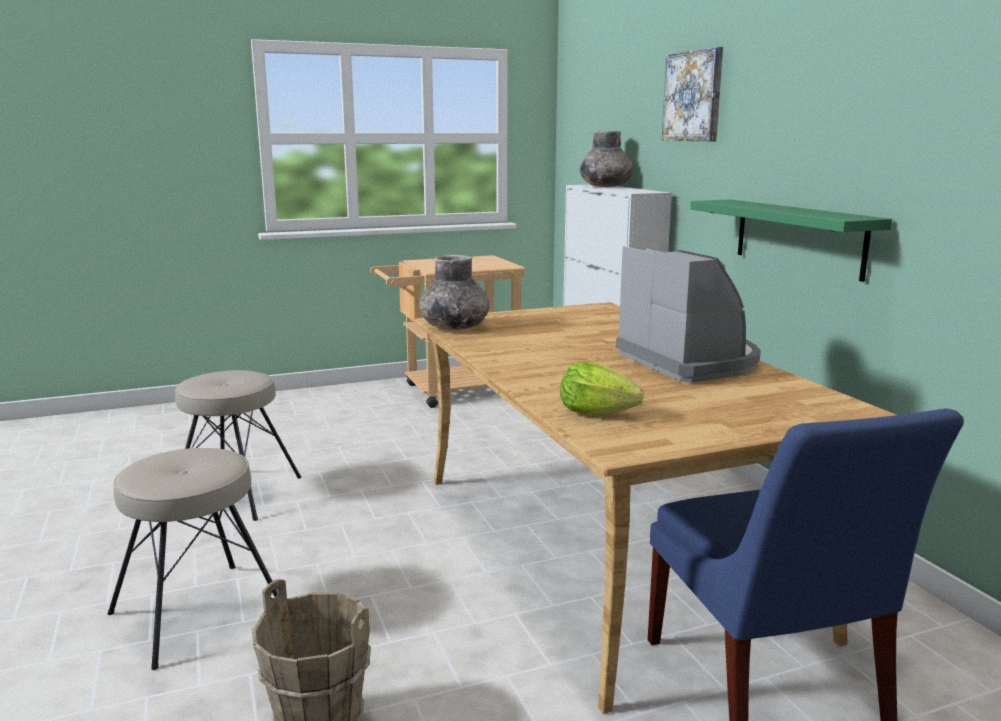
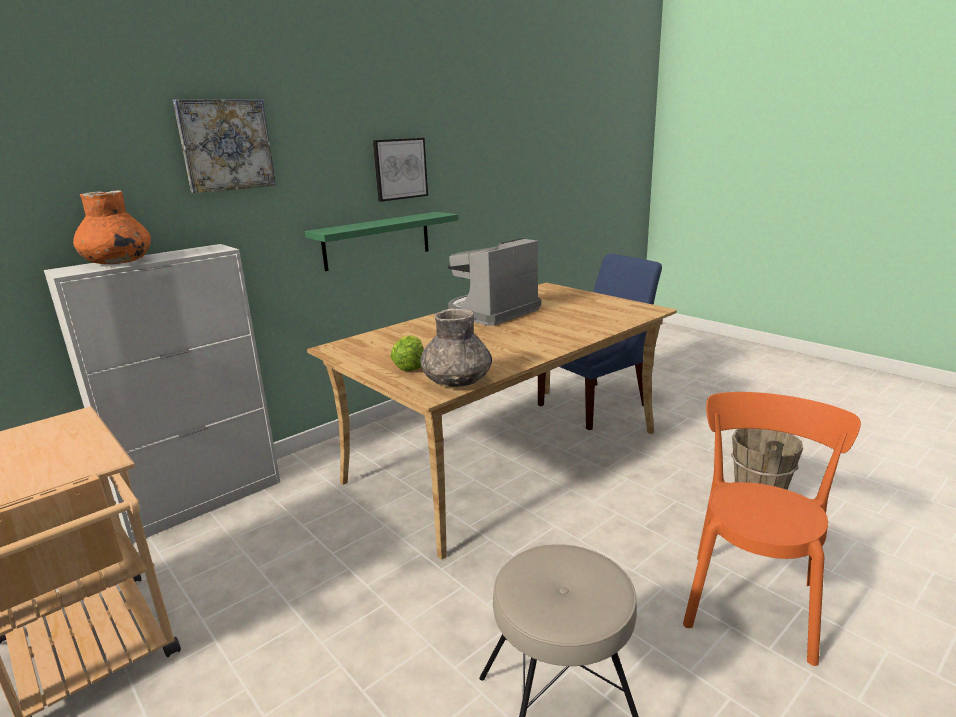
camera: 110 degrees left, 5 degrees up
beige stool [108,448,278,670] -> orange chair [683,392,861,666]
lettuce [560,362,644,416] -> lettuce moved to [391,335,424,371]
grey vase [579,131,634,187] -> orange vase [73,190,151,264]
none -> picture [373,138,428,202]

